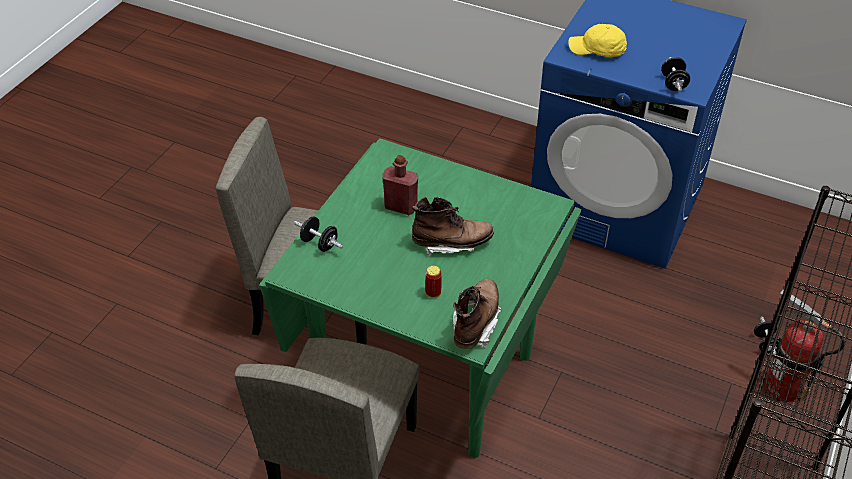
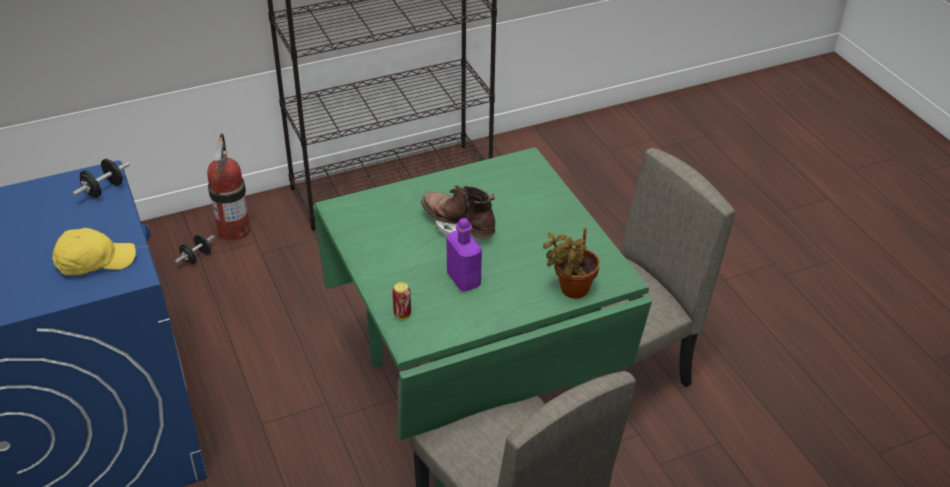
camera: 140 degrees left, 5 degrees down
black dumbbell [294,217,343,252] -> potted plant [543,228,600,299]
red bottle [382,155,418,215] -> purple bottle [446,218,482,291]
can [425,266,442,298] -> can moved to [392,282,411,320]
brown boot [453,279,502,349] -> none
yellow cap [568,24,627,57] -> yellow cap turned 75 degrees counterclockwise [52,228,136,275]

